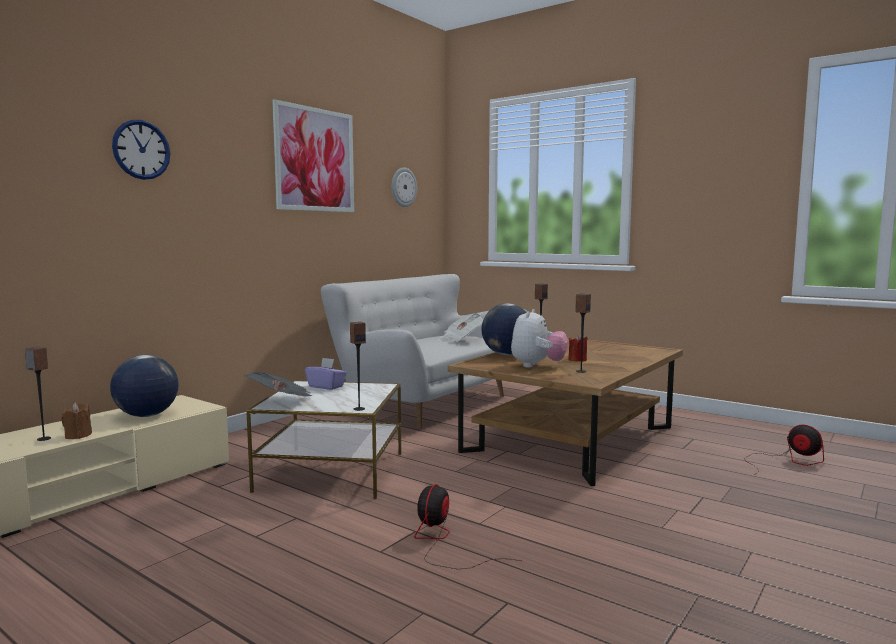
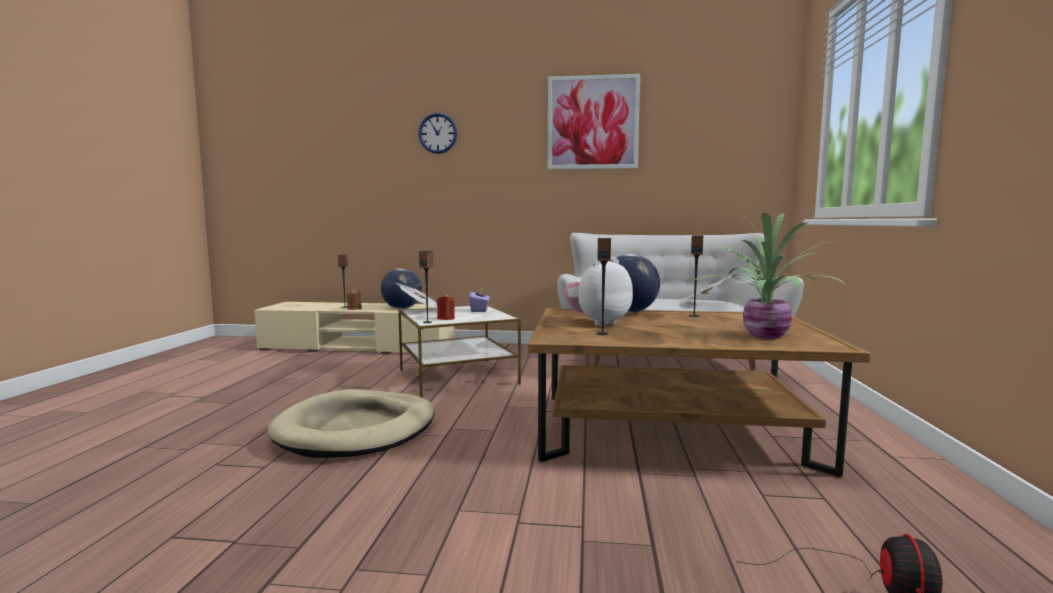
camera: 60 degrees right, 0 degrees up
wall clock [392,167,417,207] -> none
fan [414,484,521,569] -> beige dog bed [267,389,434,458]
plush toy [511,309,568,368] -> plush toy turned 150 degrees clockwise [564,258,633,326]
red candle [569,334,588,362] -> red candle moved to [437,293,455,320]
none -> potted plant [690,213,846,339]

